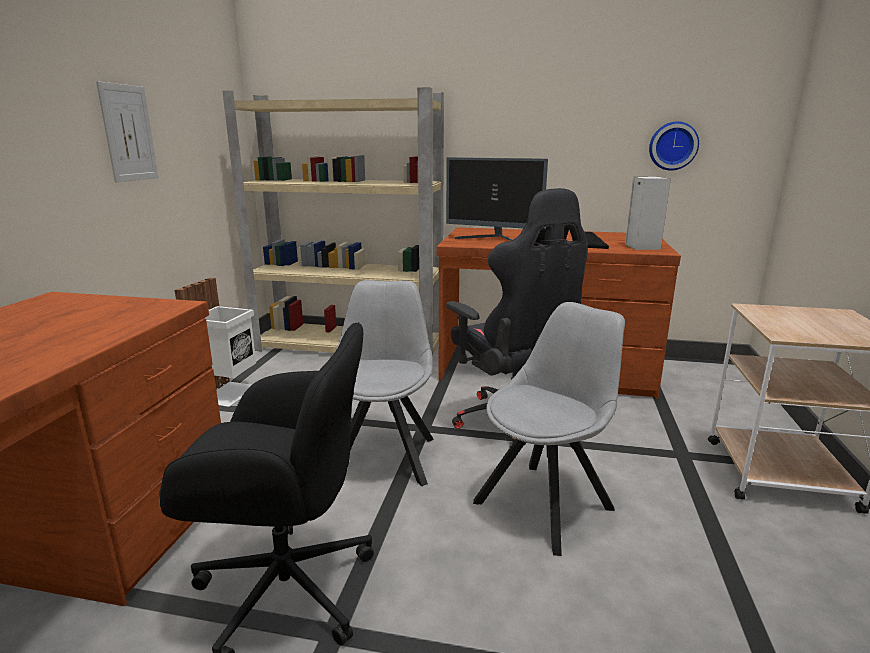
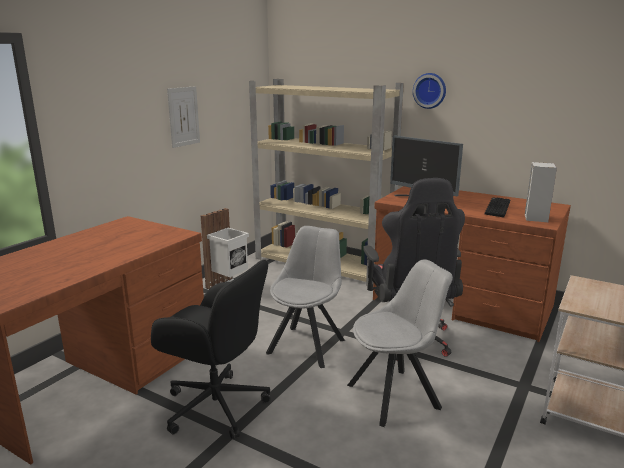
camera: 20 degrees right, 0 degrees up
wall clock [649,121,699,171] -> wall clock moved to [413,73,446,109]

